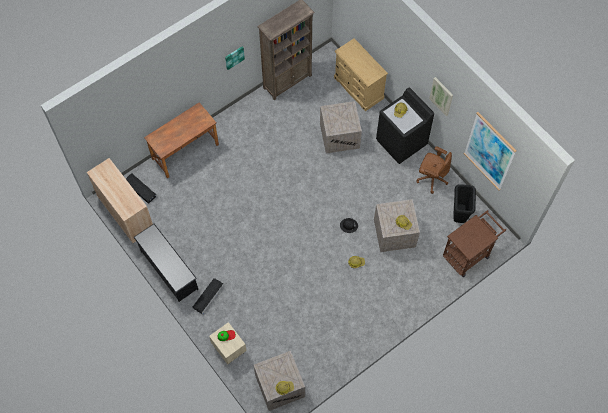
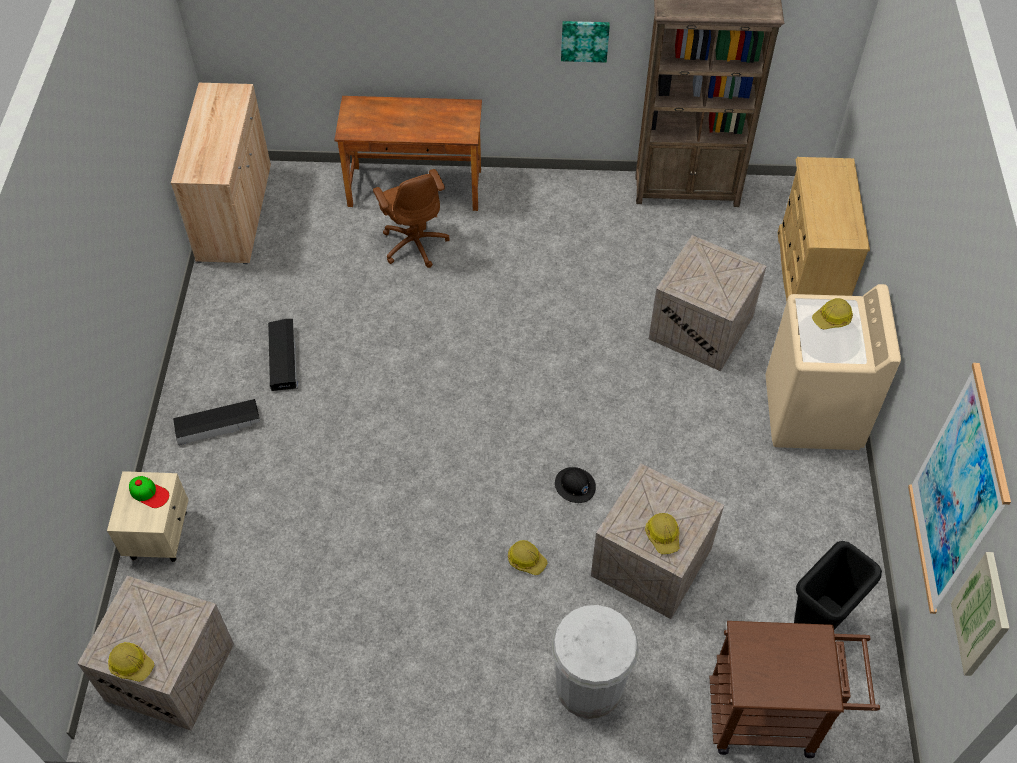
camera: 40 degrees right, 10 degrees down
black storage box [126,173,156,204] -> black storage box moved to [268,319,297,391]
black shoe rack [134,224,198,302] -> none
black washing machine [376,88,434,164] -> beige washing machine [765,284,901,450]
brown office chair [417,146,452,194] -> brown office chair moved to [373,169,450,268]
picture [429,77,453,116] -> picture moved to [951,552,1010,676]
none -> white trash can [551,605,639,719]

